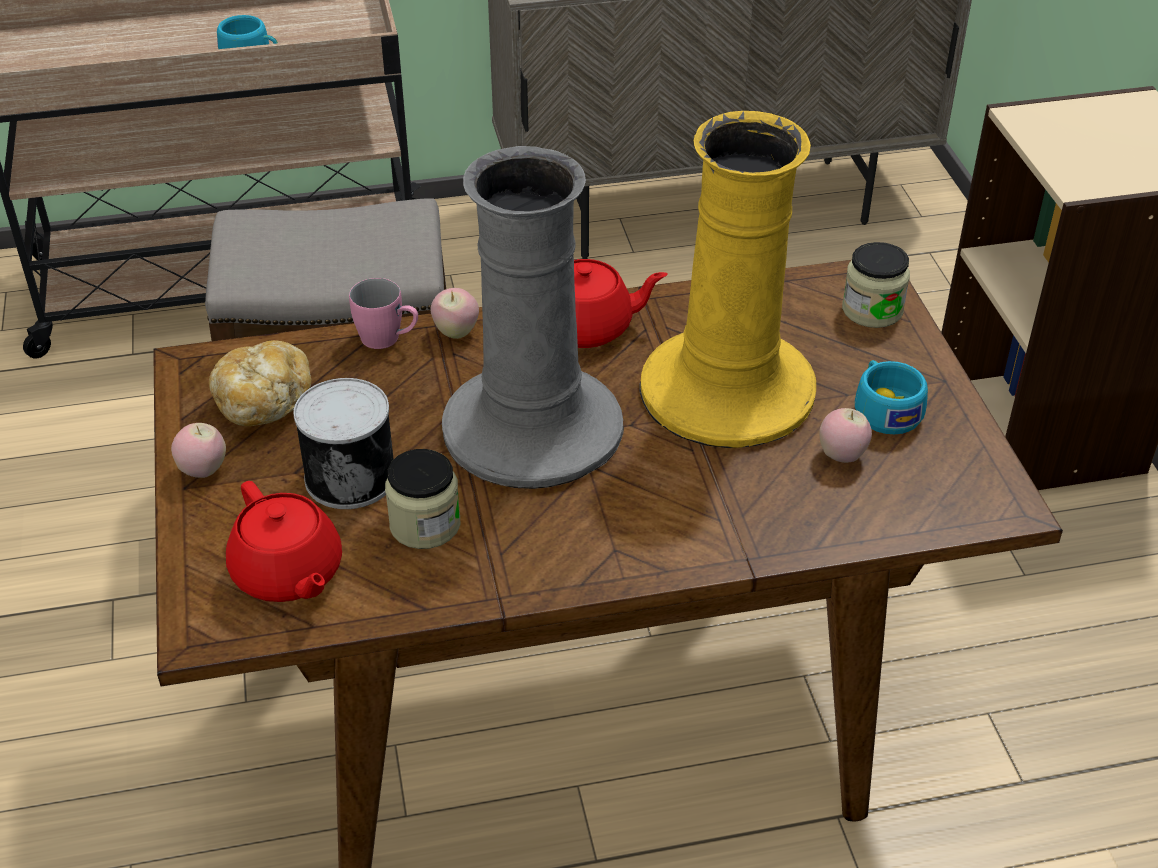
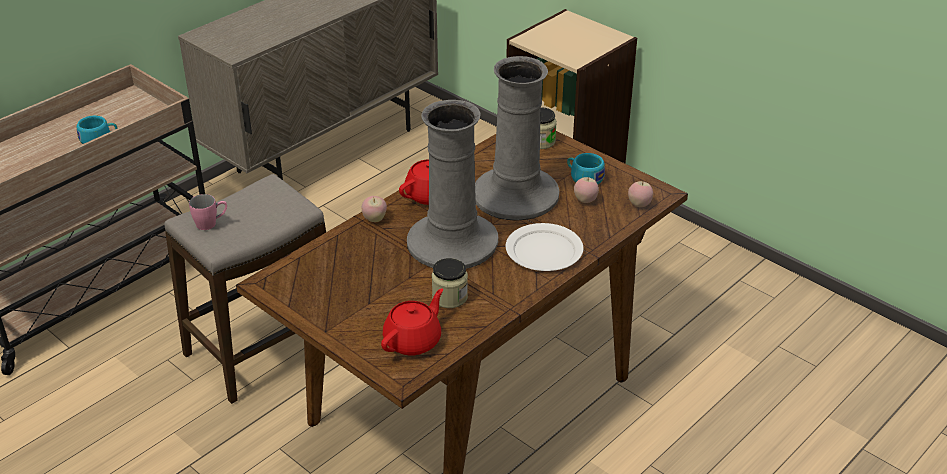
camera: 35 degrees left, 5 degrees down
apple [171,423,226,478] -> apple moved to [628,181,653,207]
bread [209,340,311,426] -> none
red teapot [226,481,342,602] -> red teapot turned 75 degrees counterclockwise [381,288,443,355]
can [293,378,394,509] -> none
pink mug [349,278,418,349] -> pink mug moved to [189,194,227,230]
yellow vase [639,111,816,448] -> grey vase [475,56,559,221]
none -> white plate [506,223,584,271]

